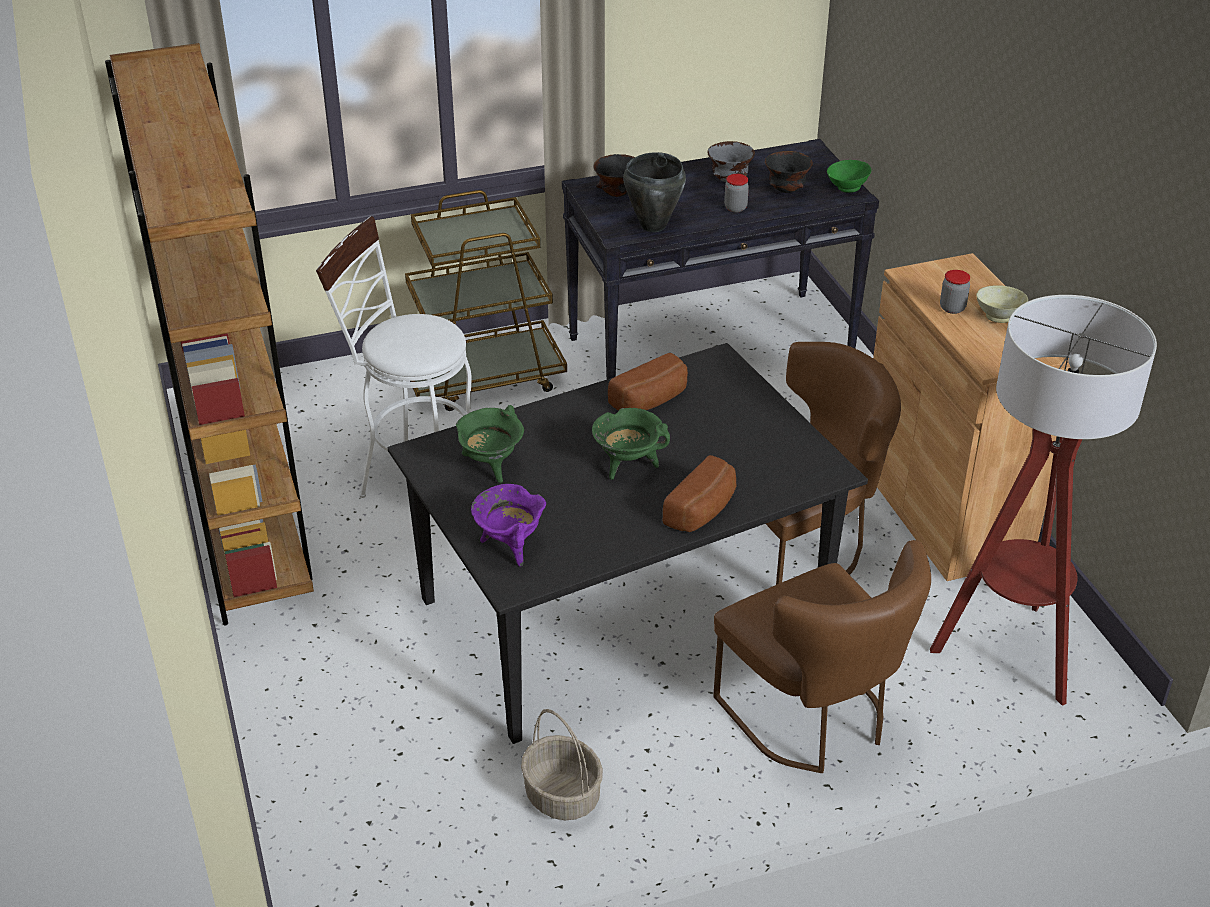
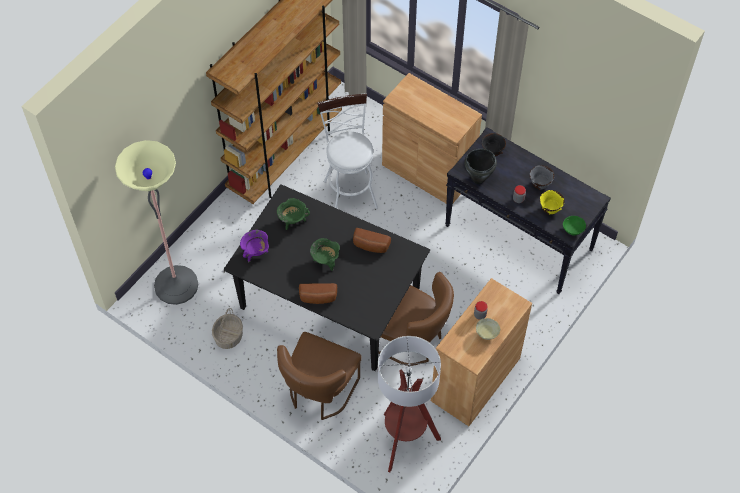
camera: 55 degrees right, 20 degrees up
brown cart [405,190,567,411] -> brown cabinet [382,73,482,204]
black bowl [765,151,813,193] -> yellow bowl [540,190,565,215]
none -> floor lamp [115,140,198,305]

